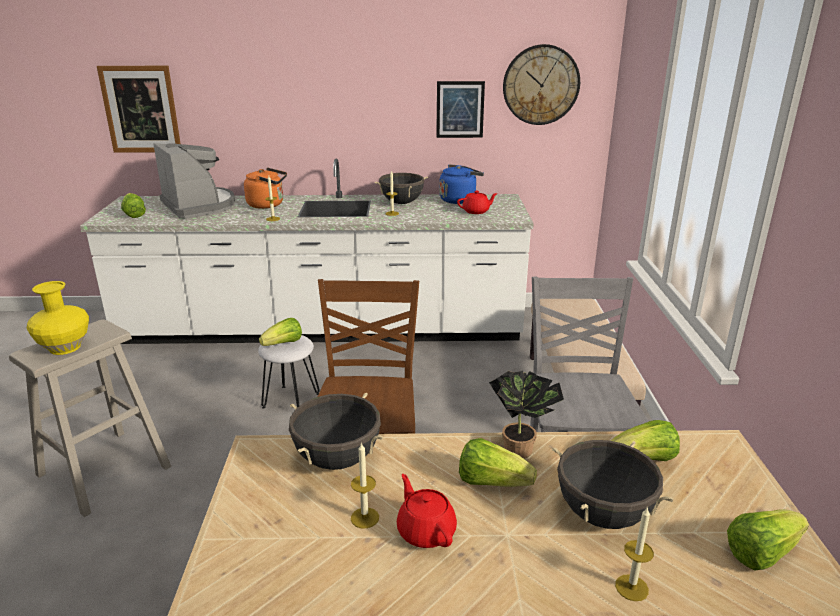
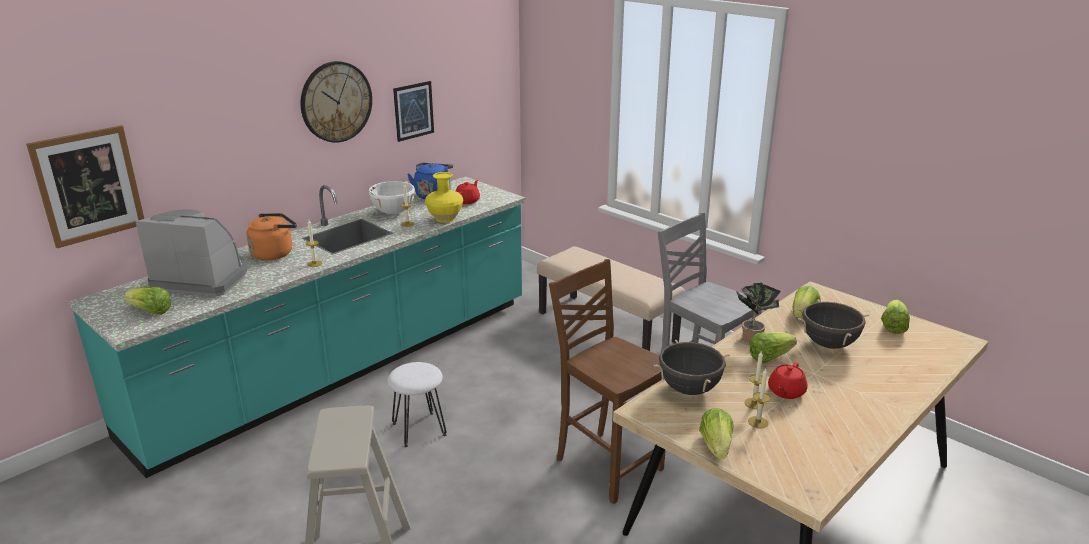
camera: 45 degrees left, 0 degrees up
yellow vase [27,281,89,355] -> yellow vase moved to [425,172,463,223]
white counter [80,158,534,344] -> turquoise counter [68,177,526,478]
lettuce [259,318,302,346] -> lettuce moved to [699,408,734,459]
black cooking pot [375,173,428,204] -> white cooking pot [368,181,416,214]
red teapot [397,474,457,548] -> red teapot turned 75 degrees counterclockwise [768,362,808,399]
wall clock [503,44,580,125] -> wall clock moved to [301,61,372,143]
candle [615,506,654,601] -> candle moved to [748,369,770,428]

